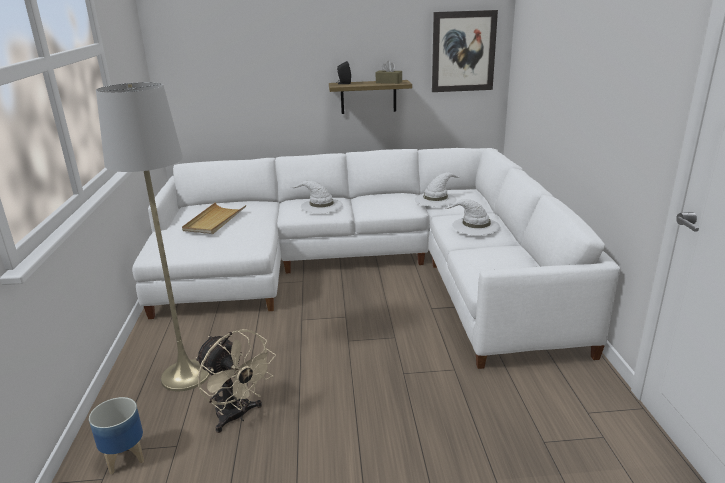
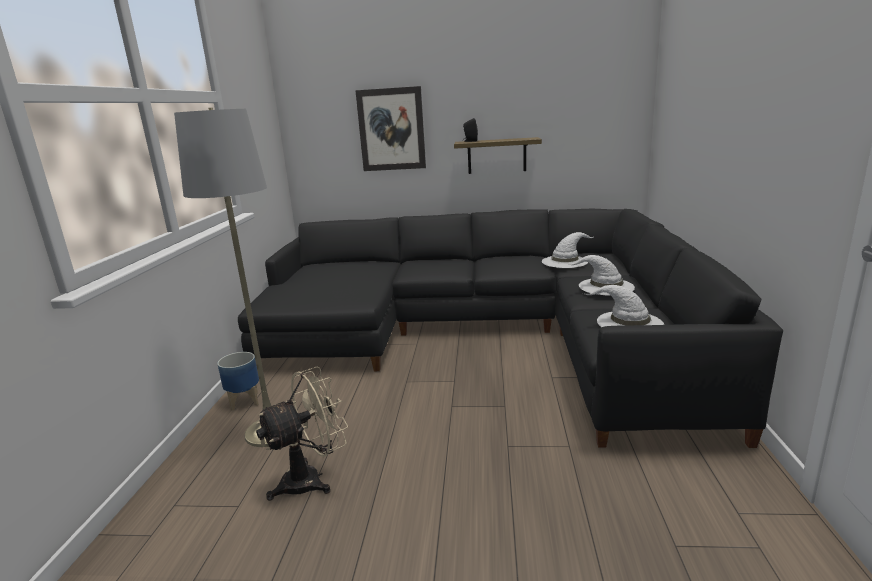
camera: 10 degrees right, 5 degrees down
planter [89,397,144,474] -> planter moved to [217,352,259,411]
white sofa [132,148,621,369] -> black sofa [238,209,783,448]
beige tray [182,202,246,234] -> none
beige fan [196,329,276,433] -> beige fan turned 90 degrees counterclockwise [256,366,348,501]
white hat [291,181,343,213] -> white hat moved to [583,285,664,327]
brown tissue box [376,61,402,84] -> none
picture [432,10,498,92] -> picture moved to [355,86,426,171]

